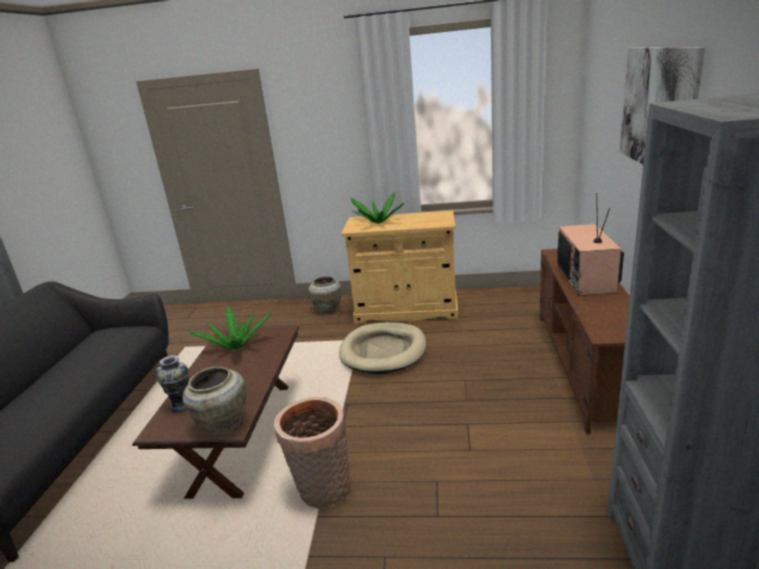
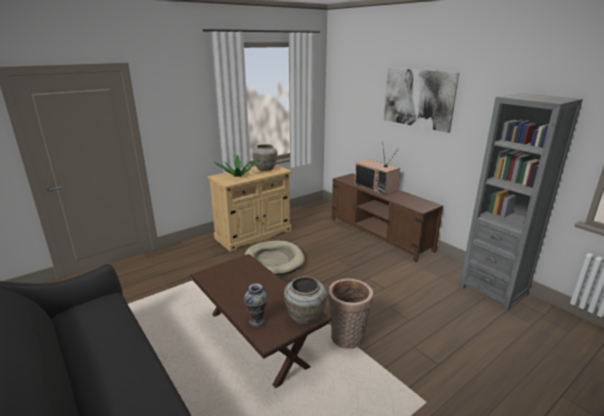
camera: 45 degrees left, 0 degrees up
potted plant [187,306,271,350] -> none
beige vase [308,276,341,313] -> beige vase moved to [252,144,277,171]

